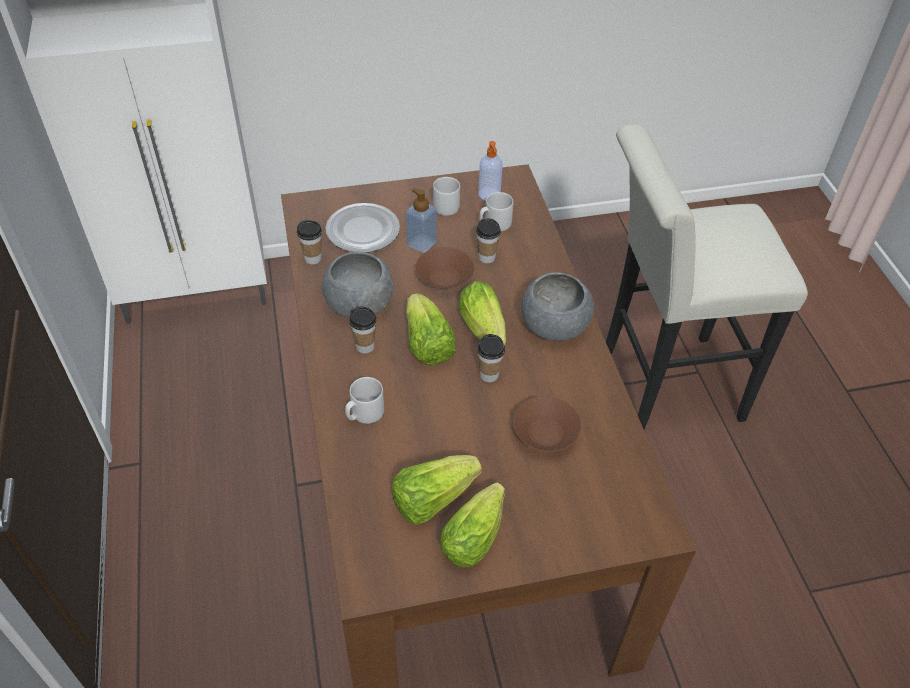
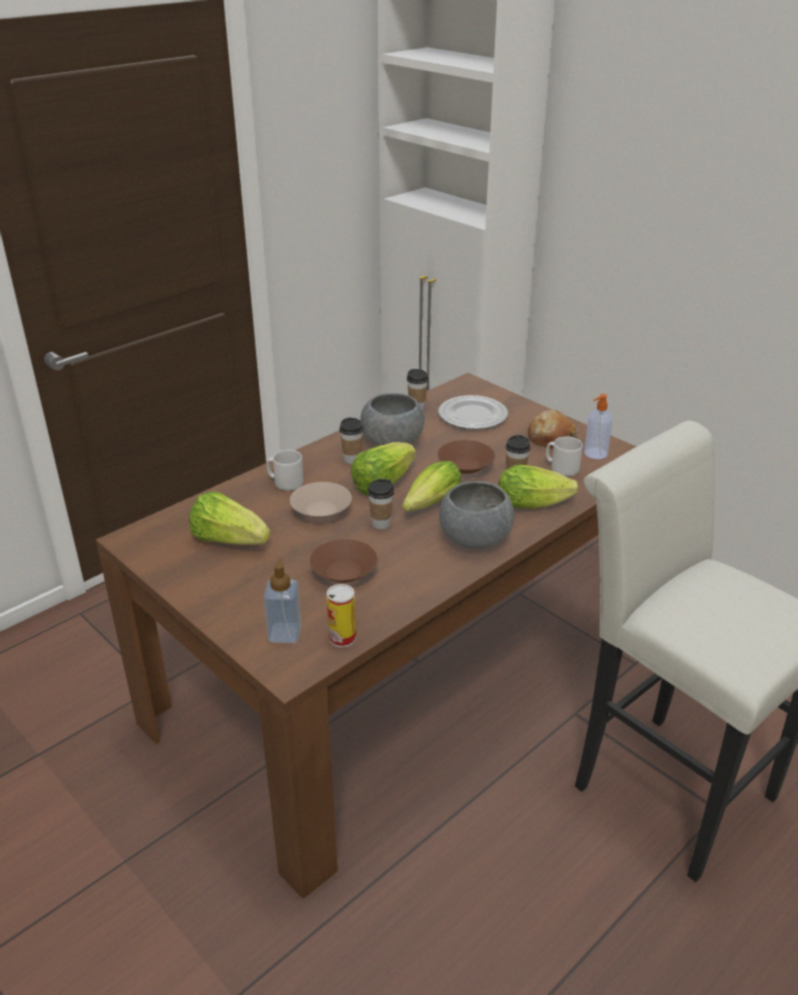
camera: 60 degrees right, 15 degrees down
soap dispenser [406,188,437,253] -> soap dispenser moved to [264,558,301,643]
grey mug [433,177,460,216] -> bread [528,410,578,449]
lettuce [440,483,505,567] -> lettuce moved to [499,465,578,509]
none -> beige bowl [290,482,352,520]
none -> can [326,584,356,648]

